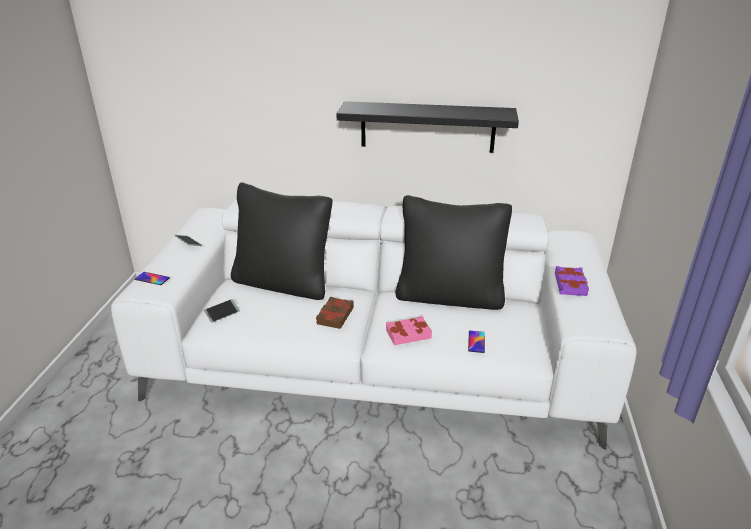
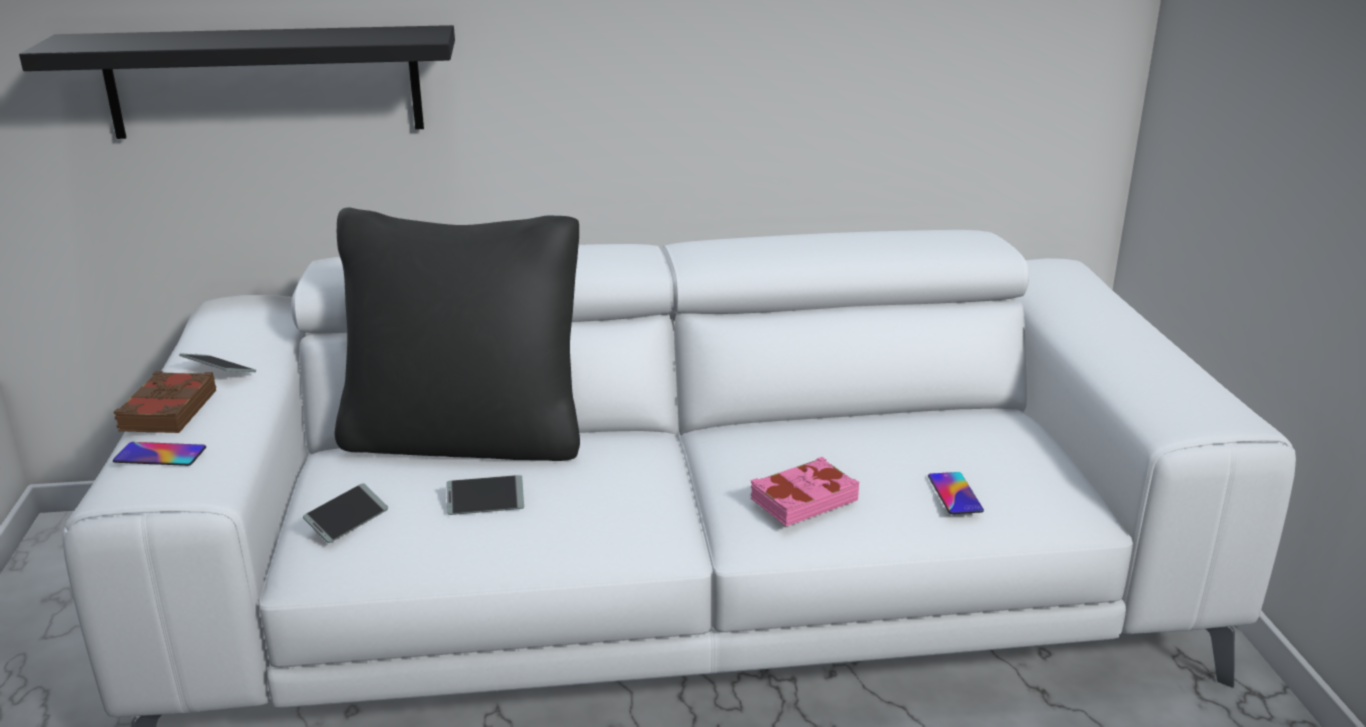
camera: 15 degrees left, 5 degrees down
brown book [316,297,354,329] -> brown book moved to [113,371,216,433]
black shelf [336,101,519,153] -> black shelf moved to [19,25,455,139]
black pillow [396,195,512,310] -> none
purple book [555,266,589,296] -> none
none -> phone [446,475,524,515]

